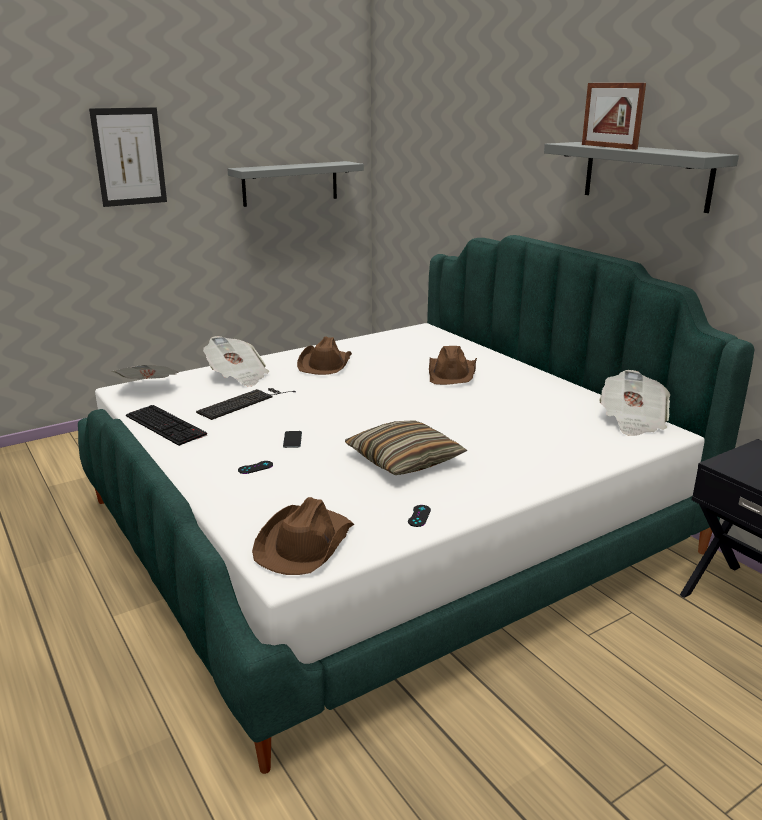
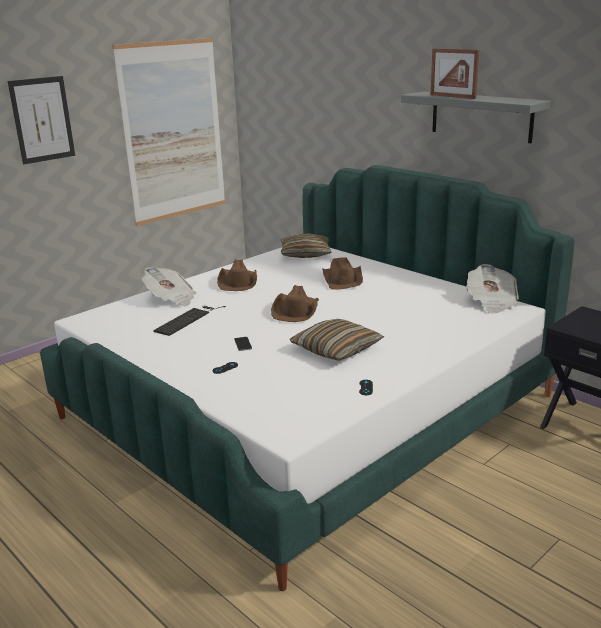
camera: 10 degrees left, 0 degrees up
newspaper [111,365,179,379] -> none
keyboard [126,405,207,446] -> none
grey shelf [227,161,364,207] -> picture [112,38,226,226]
brown hat [252,497,354,575] -> brown hat moved to [271,285,319,322]
none -> pillow [280,234,332,258]

